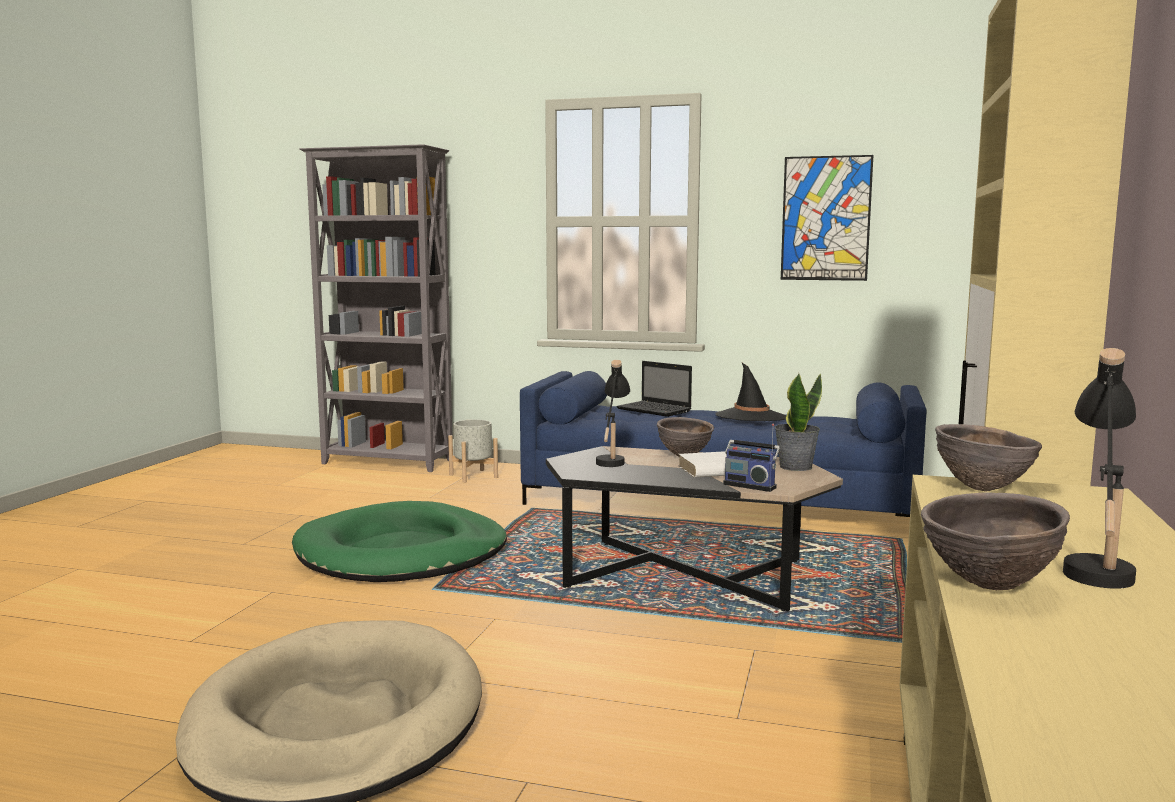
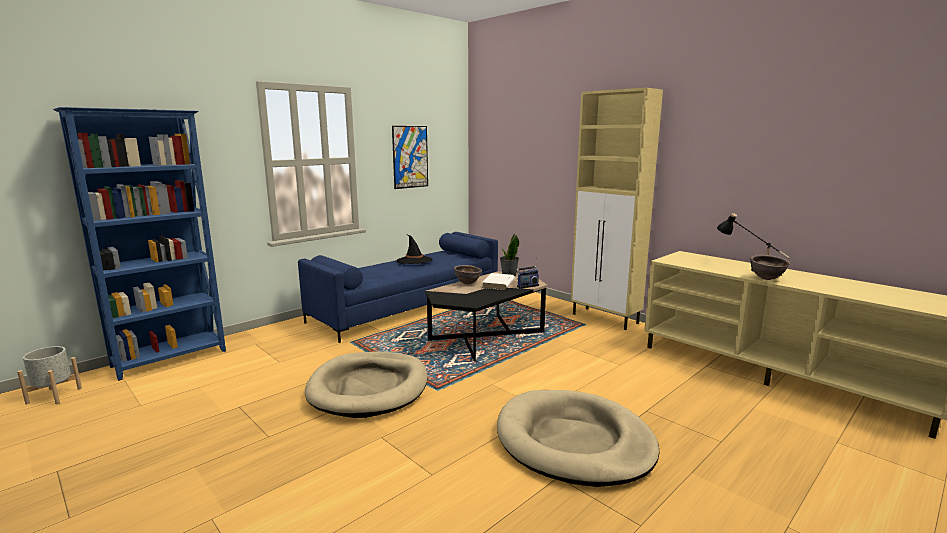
camera: 60 degrees left, 5 degrees up
green dog bed [292,501,507,582] -> beige dog bed [305,352,428,418]
grey bookcase [299,144,452,472] -> blue bookcase [53,107,226,381]
grey planter [448,420,498,483] -> grey planter moved to [17,346,82,404]
black table lamp [596,360,630,467] -> none
laptop [616,361,692,417] -> none
brown bowl [935,424,1042,492] -> none

